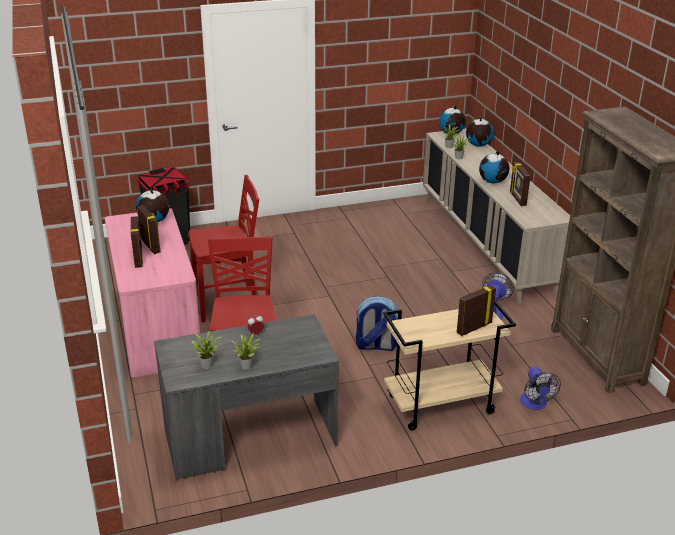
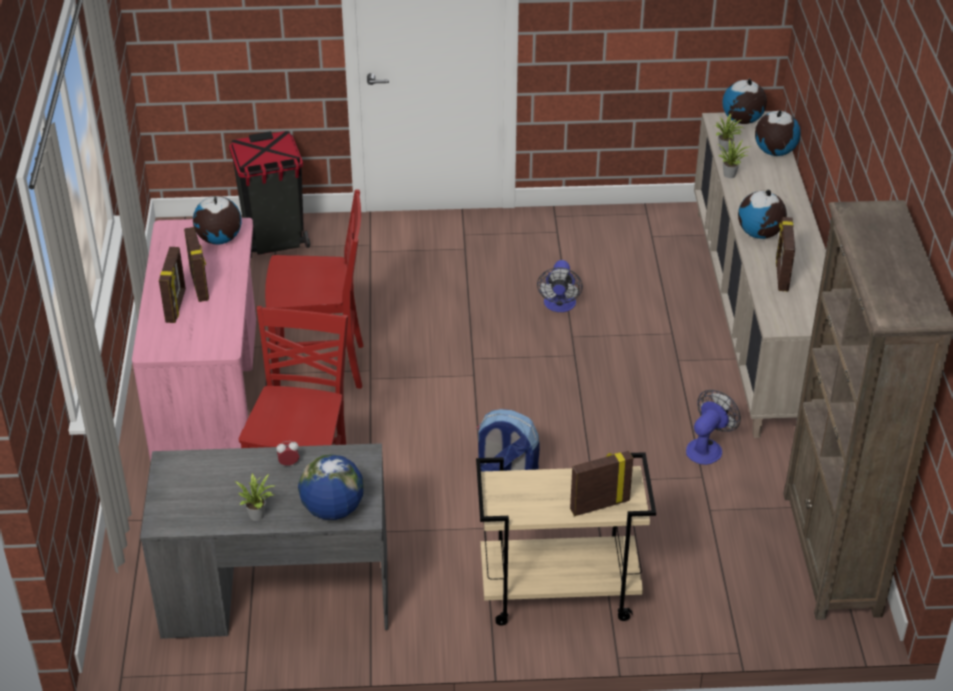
camera: 15 degrees right, 10 degrees up
potted plant [191,331,221,369] -> none
fan [520,367,561,410] -> fan moved to [537,260,583,312]
none -> globe [298,454,364,520]

